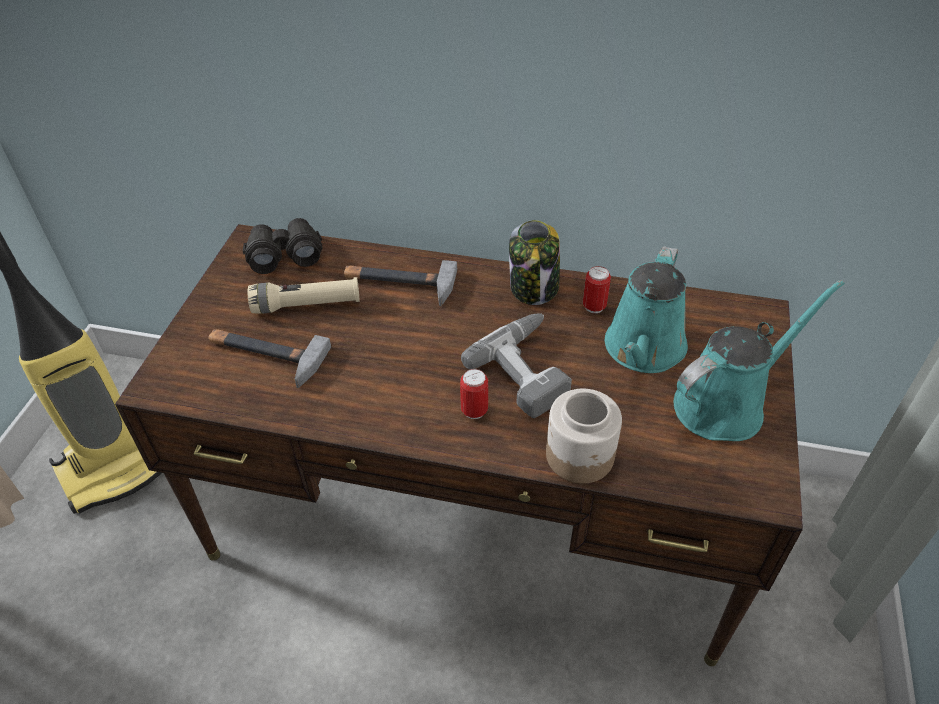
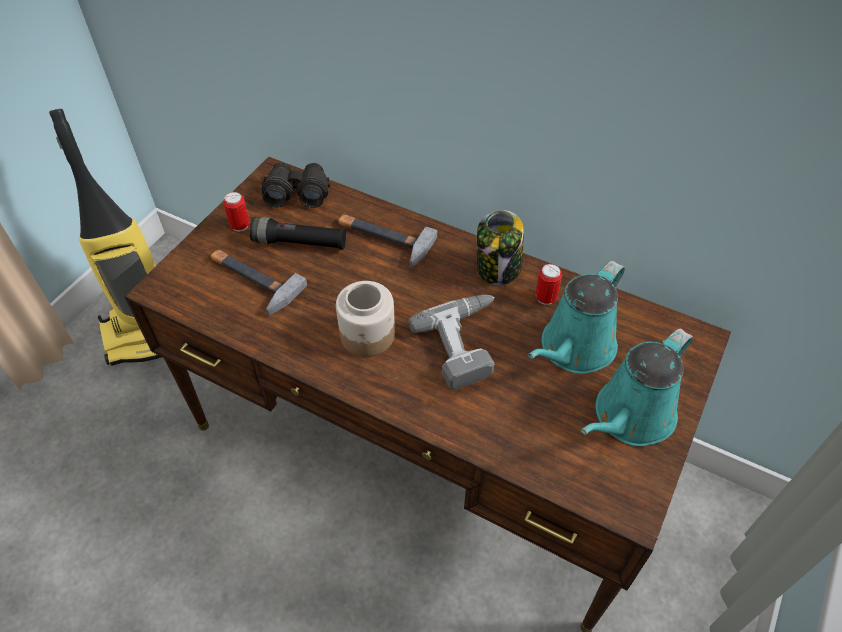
camera: 15 degrees right, 5 degrees up
beige flashlight [248,277,359,314] -> black flashlight [250,217,347,250]
can [460,369,488,419] -> can moved to [223,192,250,232]
jar [546,389,622,484] -> jar moved to [336,281,395,357]
turquoise watering can [674,280,845,441] -> turquoise watering can turned 150 degrees clockwise [581,329,693,446]

